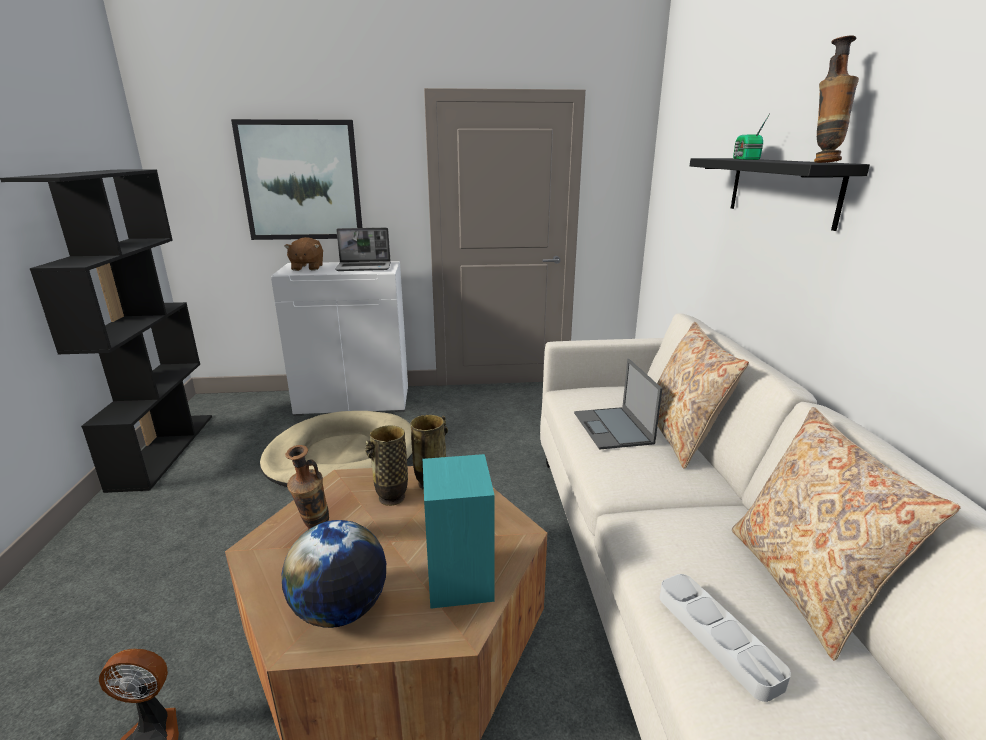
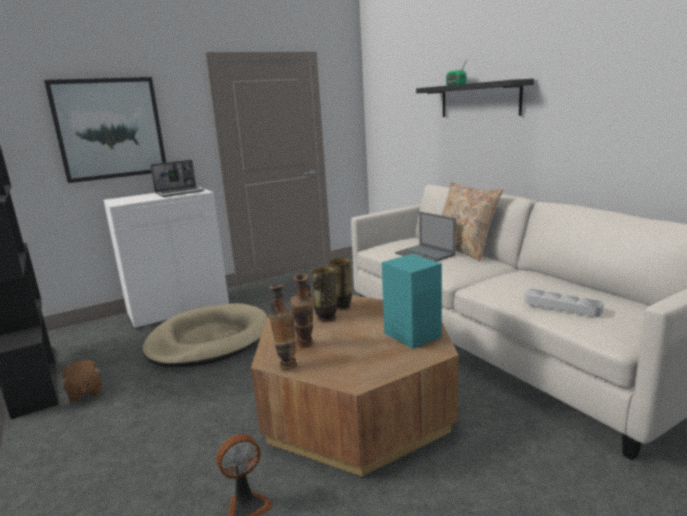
camera: 25 degrees left, 5 degrees down
globe [282,520,386,628] -> none
brown plush toy [284,237,323,271] -> brown plush toy moved to [59,360,101,403]
beige pillow [732,407,961,661] -> none
vase [814,36,859,163] -> vase moved to [269,285,298,370]

